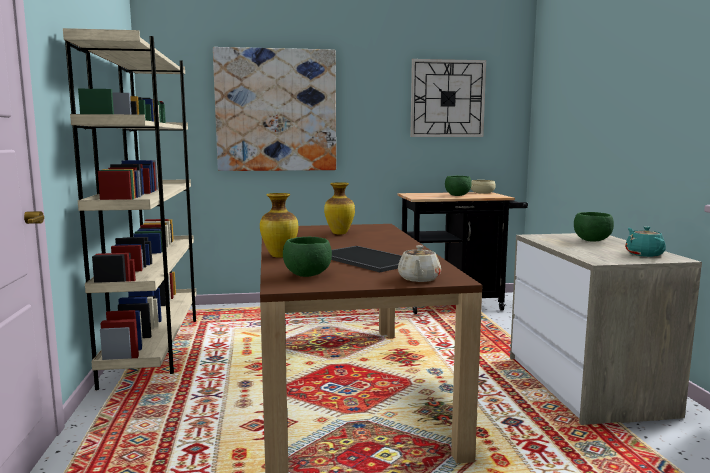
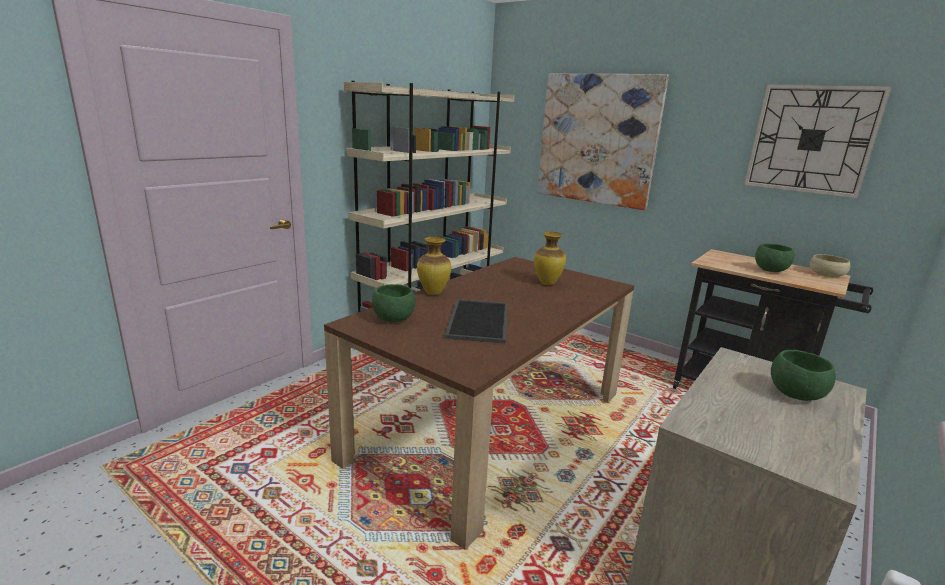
camera: 45 degrees right, 10 degrees up
beige teapot [398,245,441,282] -> none
turquoise teapot [625,226,666,257] -> none

